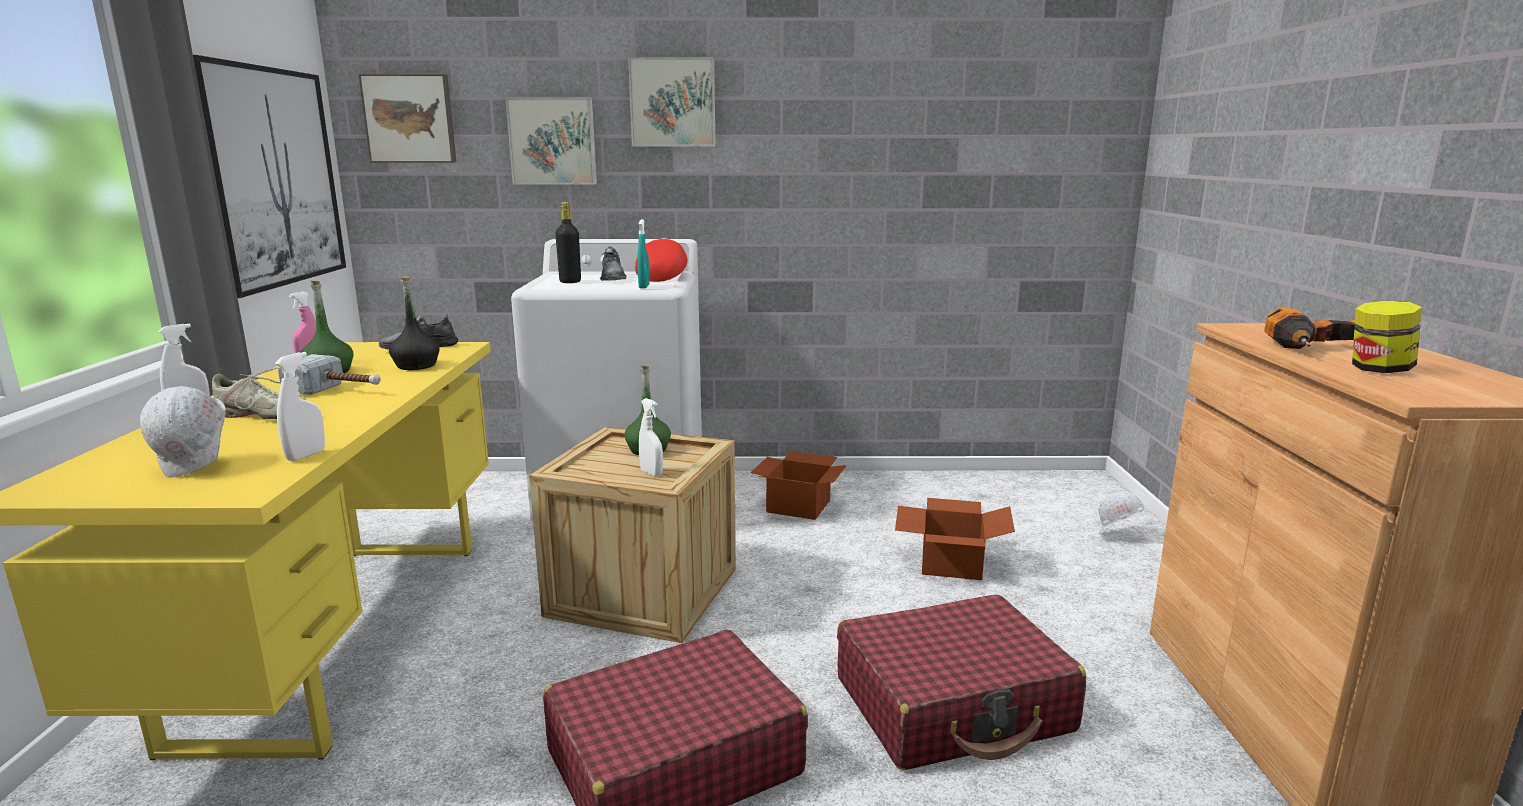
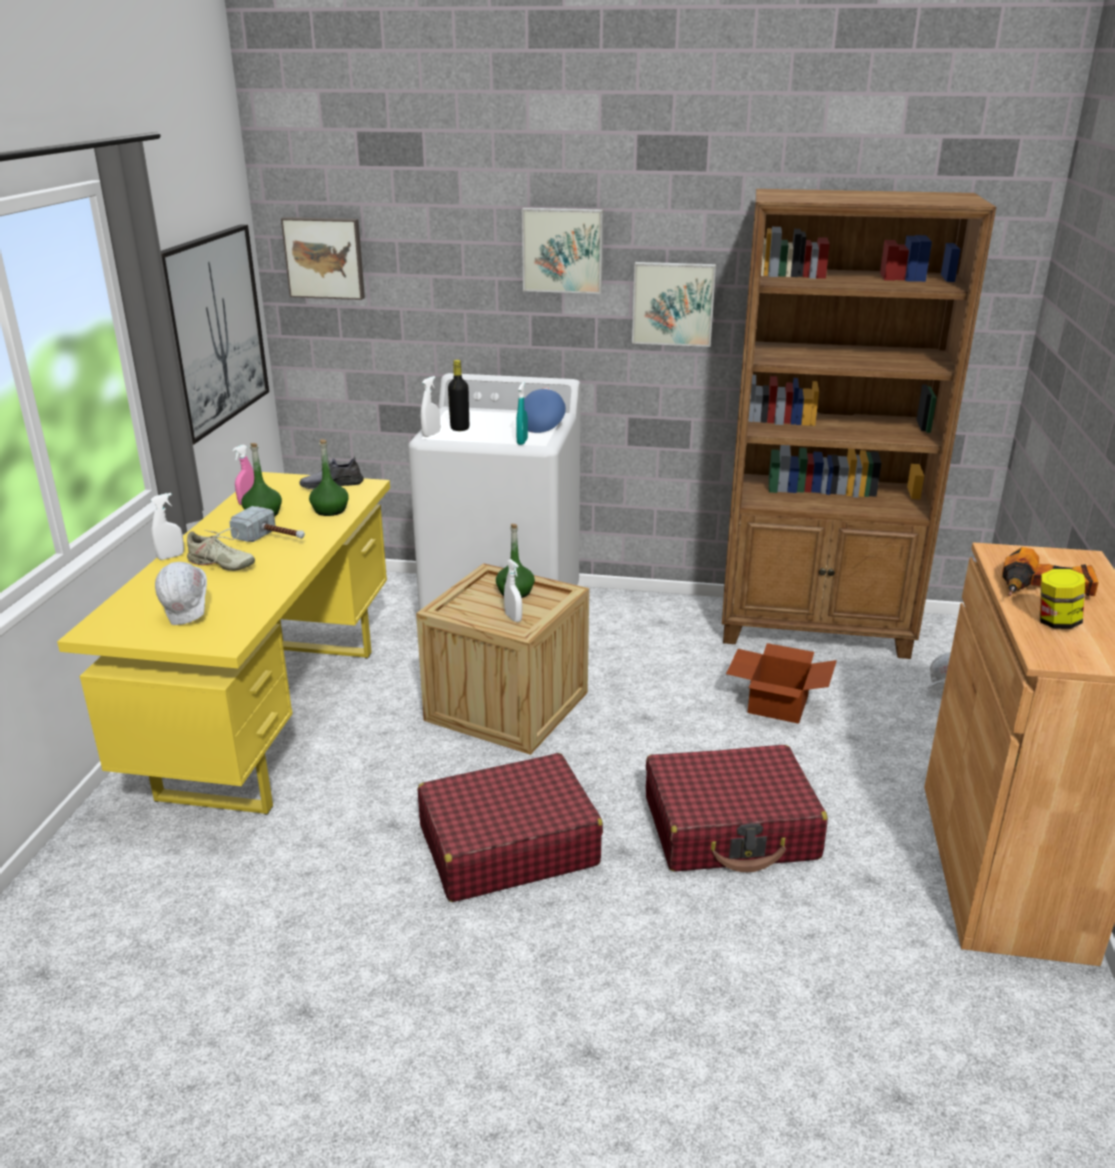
camera: 10 degrees right, 10 degrees up
white spray bottle [275,352,325,461] -> white spray bottle moved to [421,376,440,437]
black bottle [389,276,440,370] -> green bottle [309,439,349,516]
picture [505,97,597,185] -> picture moved to [632,262,716,347]
grey shoe [600,247,627,281] -> none
red cap [635,238,687,282] -> blue cap [524,388,566,433]
cardboard box [751,451,847,520] -> none
none -> brown bookcase [722,189,996,659]

